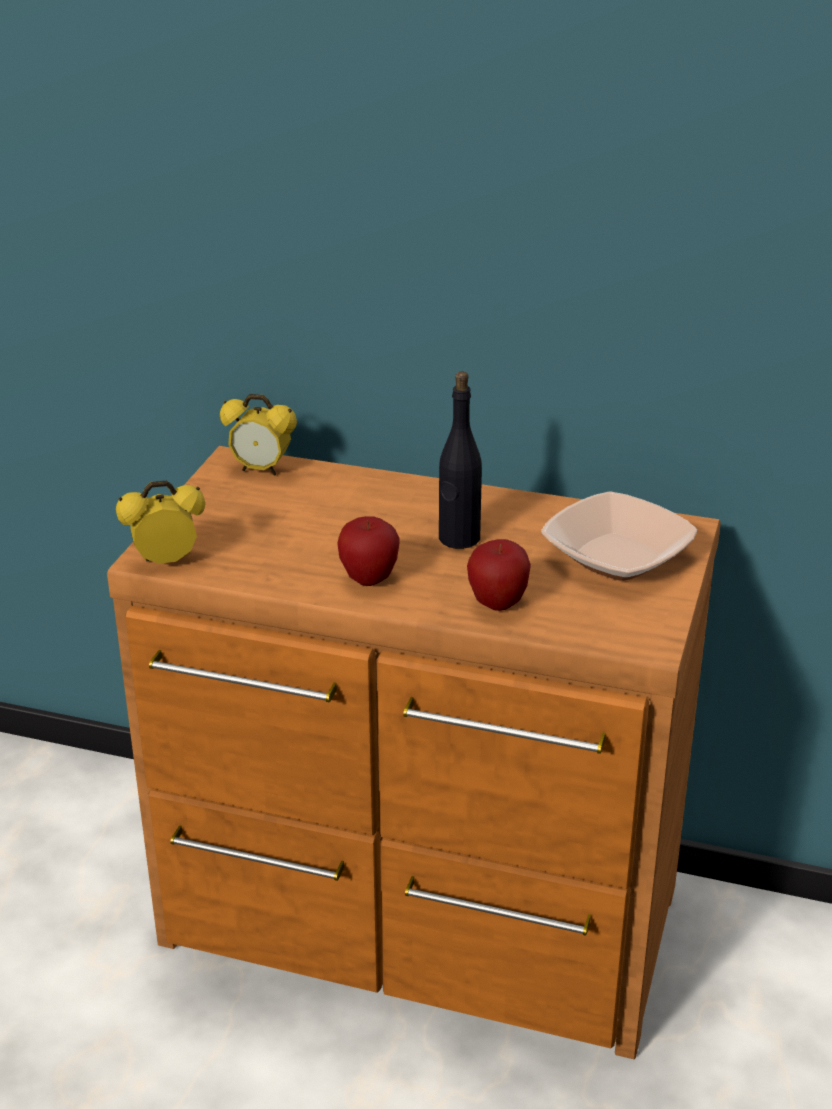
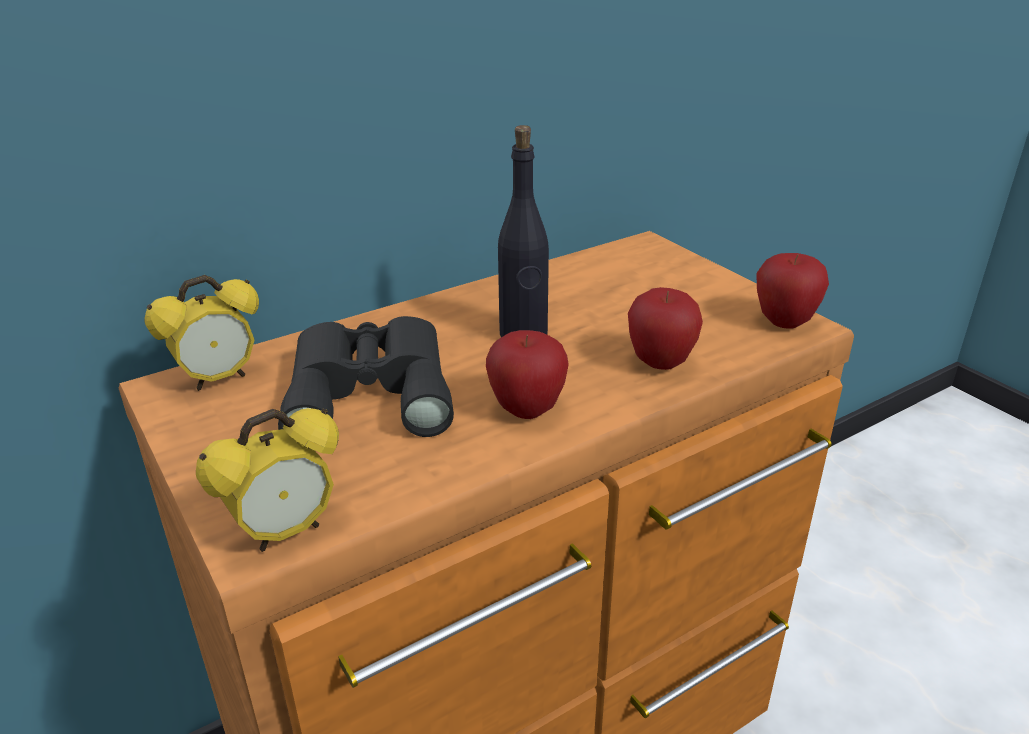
camera: 50 degrees left, 0 degrees up
alarm clock [116,481,205,564] -> alarm clock turned 150 degrees counterclockwise [196,408,339,552]
bowl [541,491,697,581] -> none
none -> black binoculars [278,316,454,437]
none -> apple [756,253,829,329]

